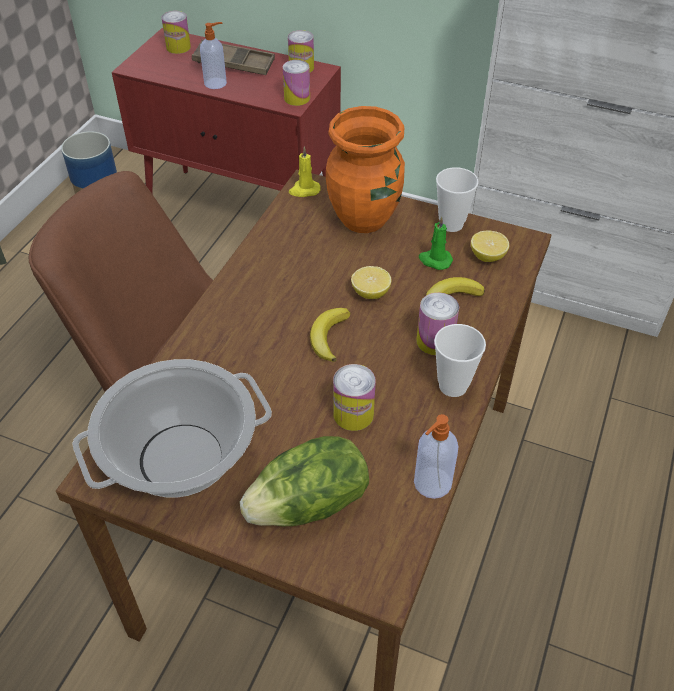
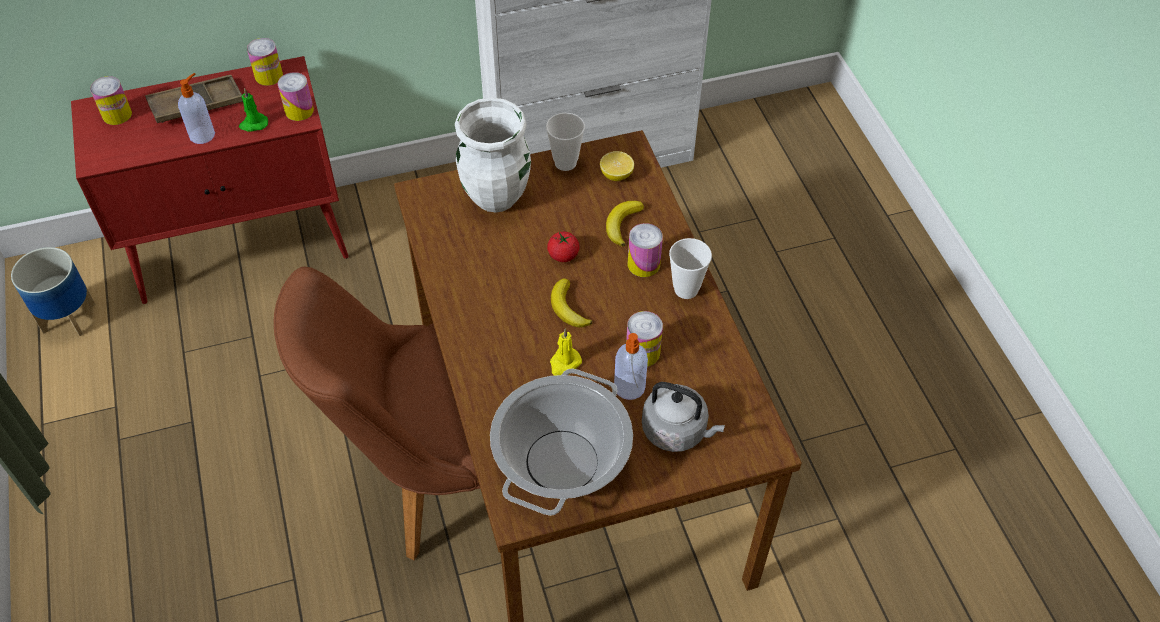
camera: 40 degrees left, 5 degrees up
lettuce [240,436,369,526] -> grey kettle [642,382,725,452]
yellow candle [289,146,321,197] -> yellow candle moved to [550,329,582,376]
orange vase [326,106,405,233] -> white vase [455,97,531,213]
lemon [351,266,391,299] -> tomato [547,232,579,262]
soap dispenser [414,414,458,499] -> soap dispenser moved to [614,333,648,400]
green candle [419,216,453,270] -> green candle moved to [239,88,268,132]

